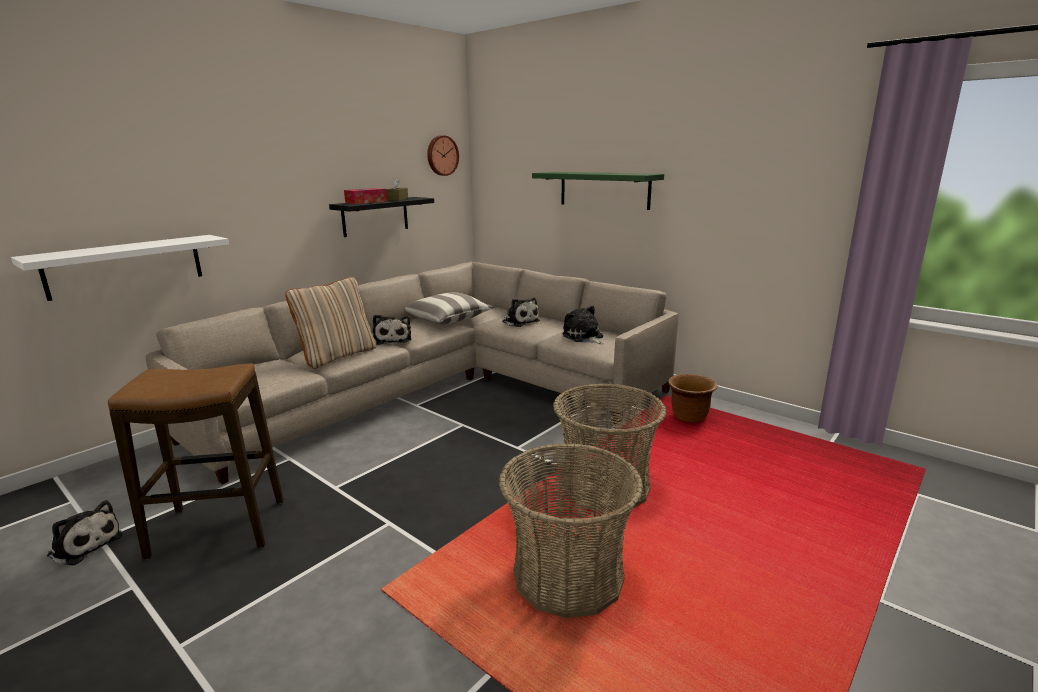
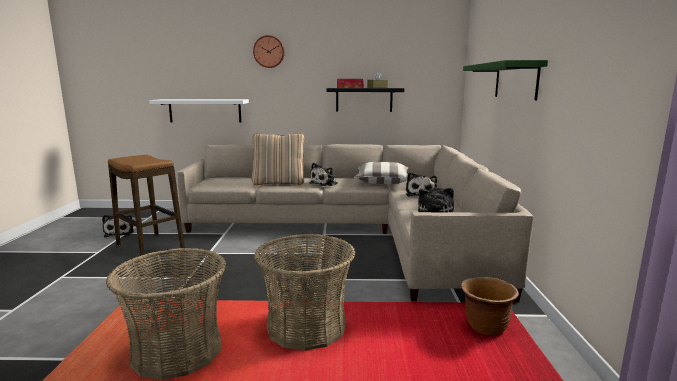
camera: 50 degrees right, 5 degrees down
wall clock [427,135,459,176] -> wall clock moved to [253,35,284,68]

